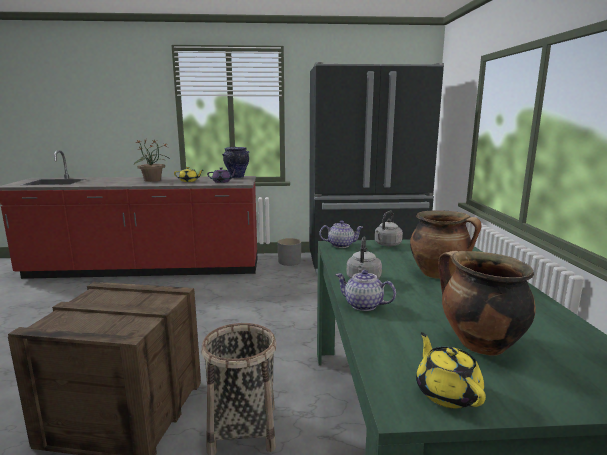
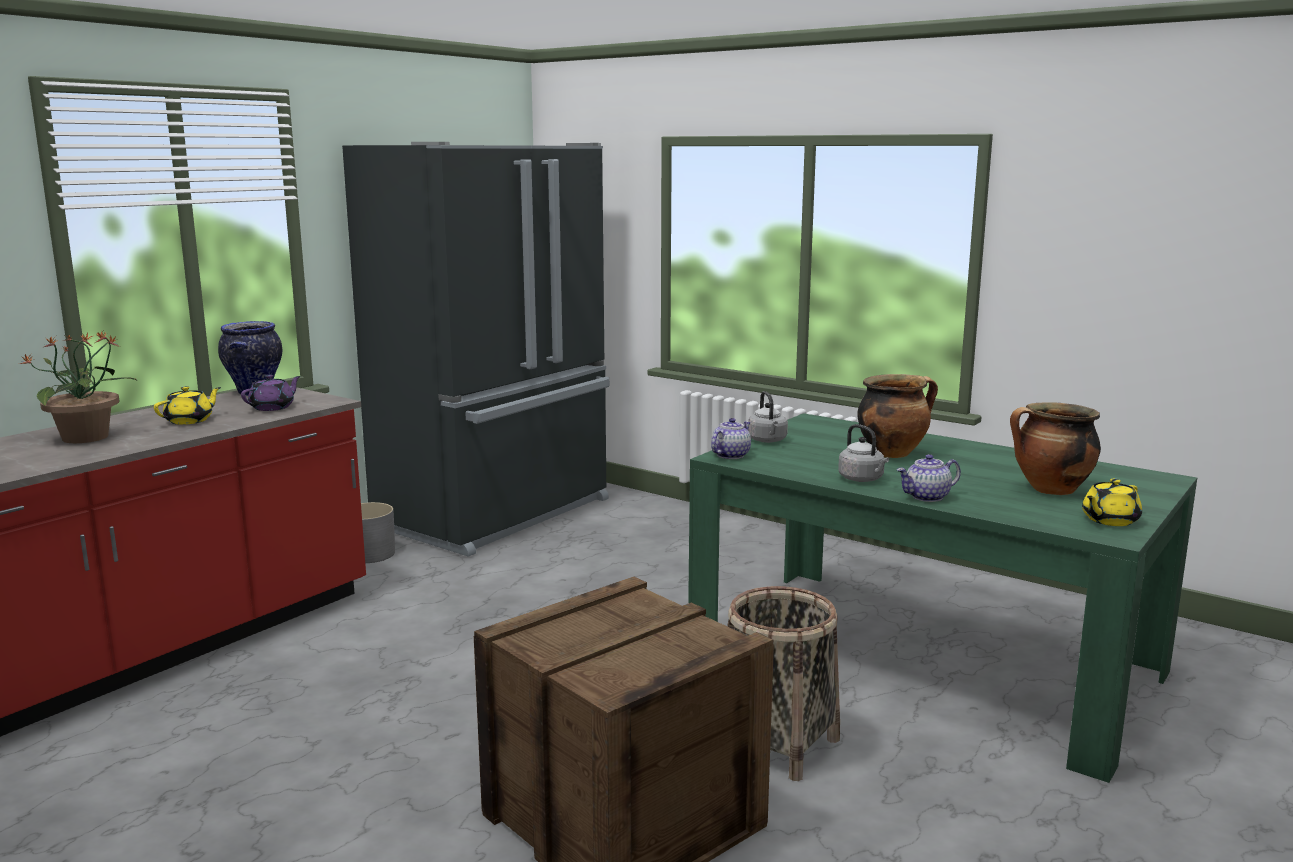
camera: 50 degrees left, 0 degrees up
yellow teapot [416,332,486,409] -> yellow teapot turned 60 degrees counterclockwise [1082,479,1142,526]

